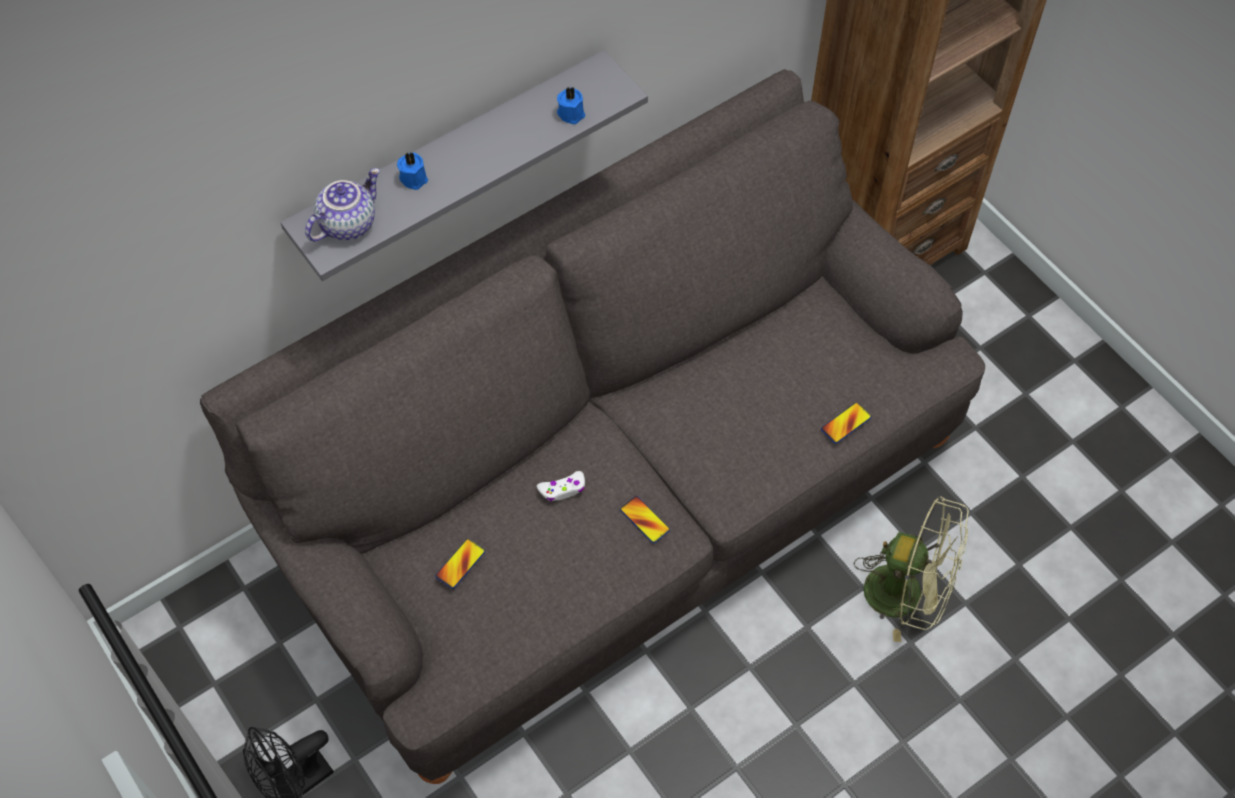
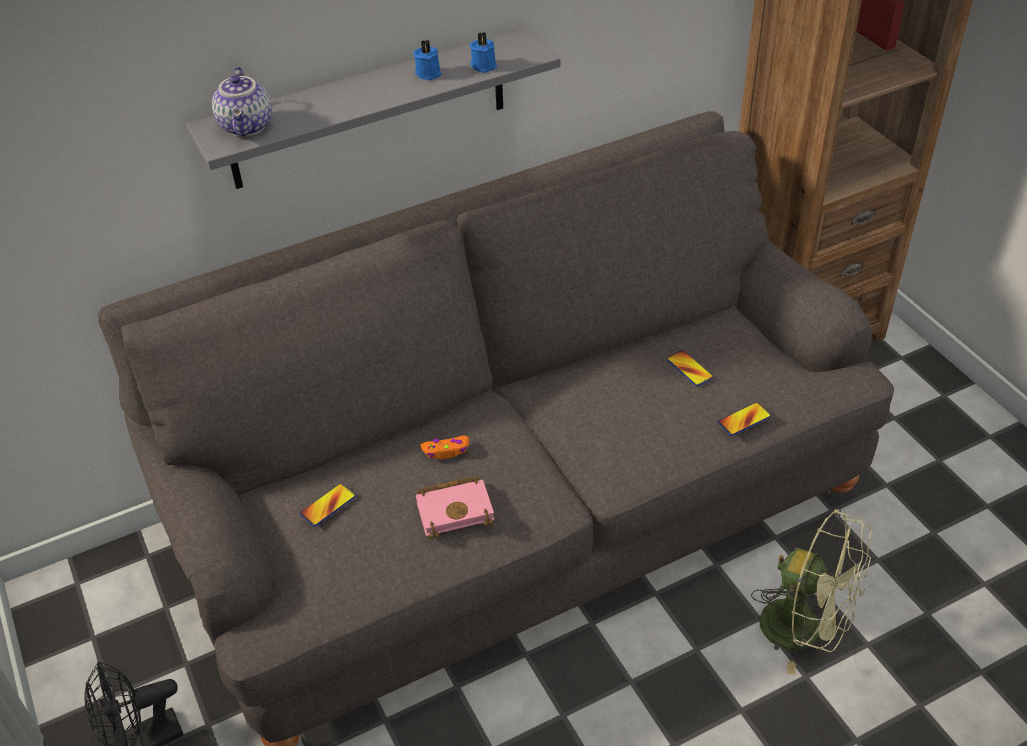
camera: 10 degrees right, 15 degrees down
teapot [305,168,380,241] -> teapot turned 120 degrees clockwise [212,67,272,137]
blue candle [397,152,428,190] -> blue candle moved to [413,40,442,81]
white game controller [537,471,585,502] -> orange game controller [420,436,469,459]
phone [620,496,670,543] -> phone moved to [666,350,714,386]
none -> pink book [416,476,494,539]

